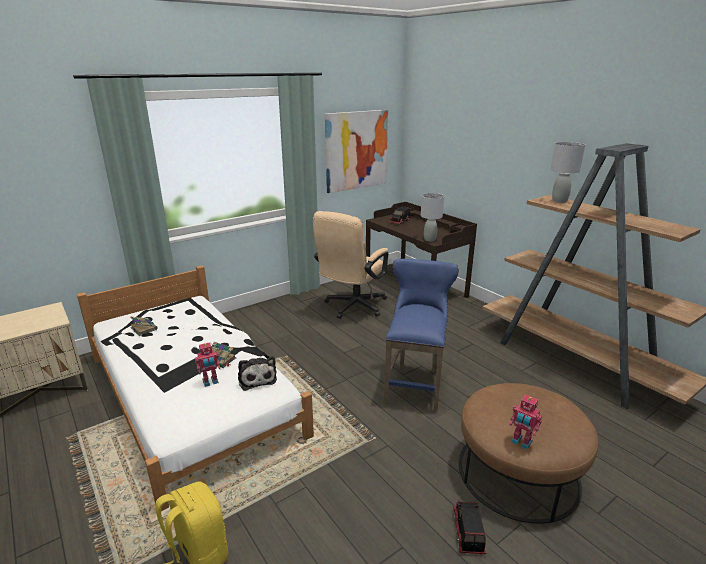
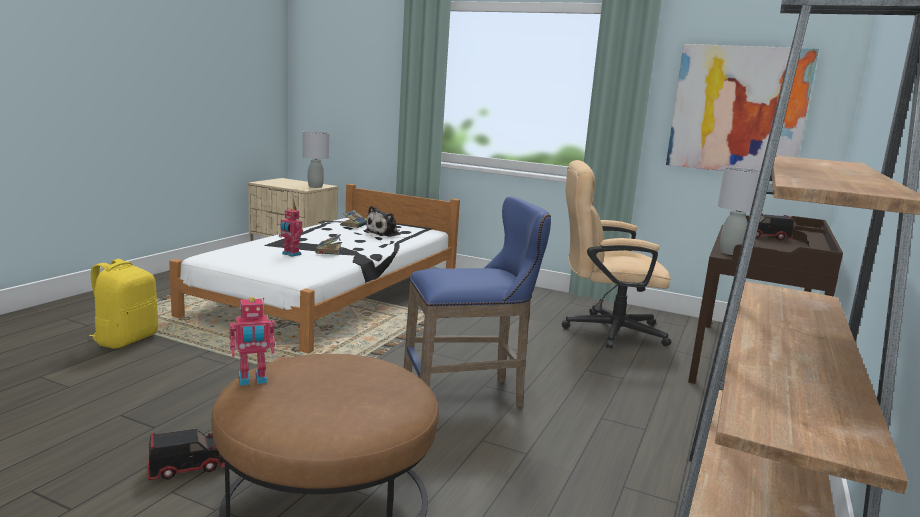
camera: 60 degrees right, 10 degrees down
plush toy [238,356,277,391] -> plush toy moved to [364,206,401,237]
toy robot [509,395,542,450] -> toy robot turned 120 degrees counterclockwise [229,297,275,386]
grey table lamp [551,142,585,203] -> grey table lamp moved to [303,131,330,188]

